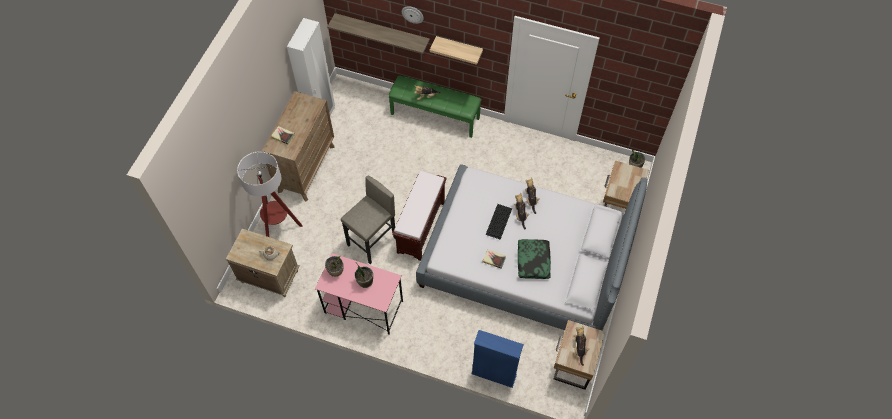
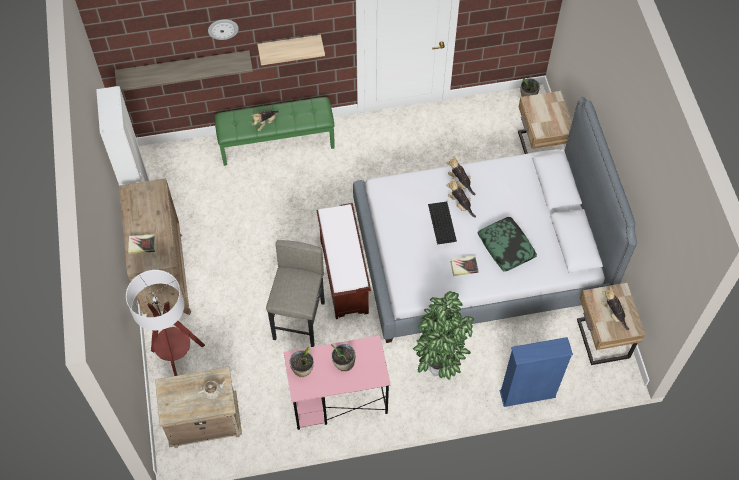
camera: 30 degrees left, 0 degrees up
none -> potted plant [413,291,474,380]

